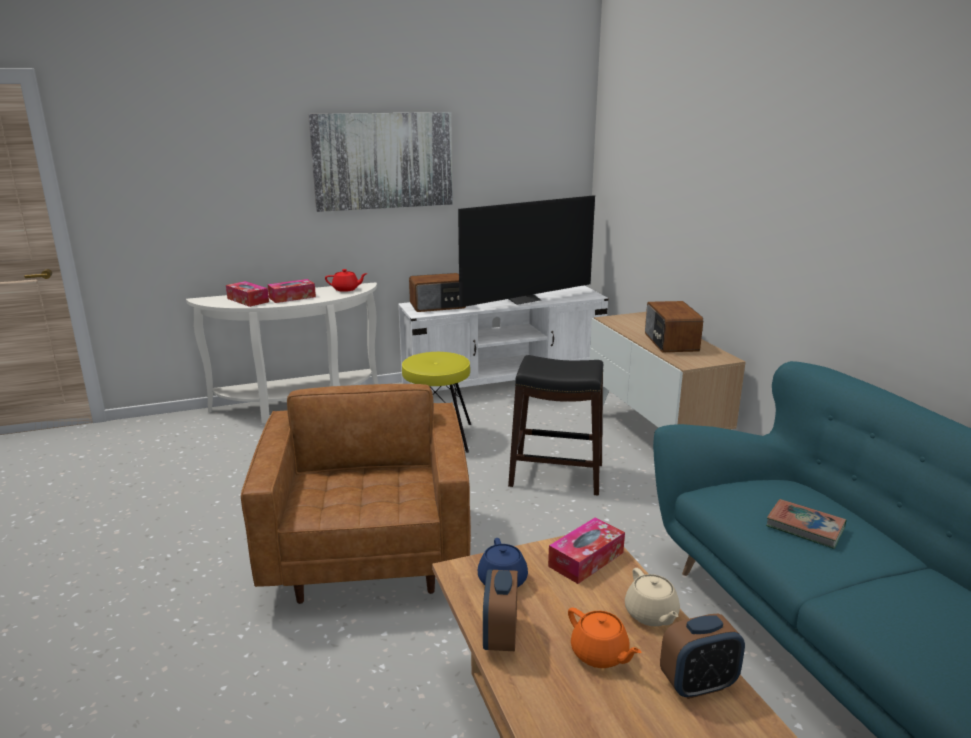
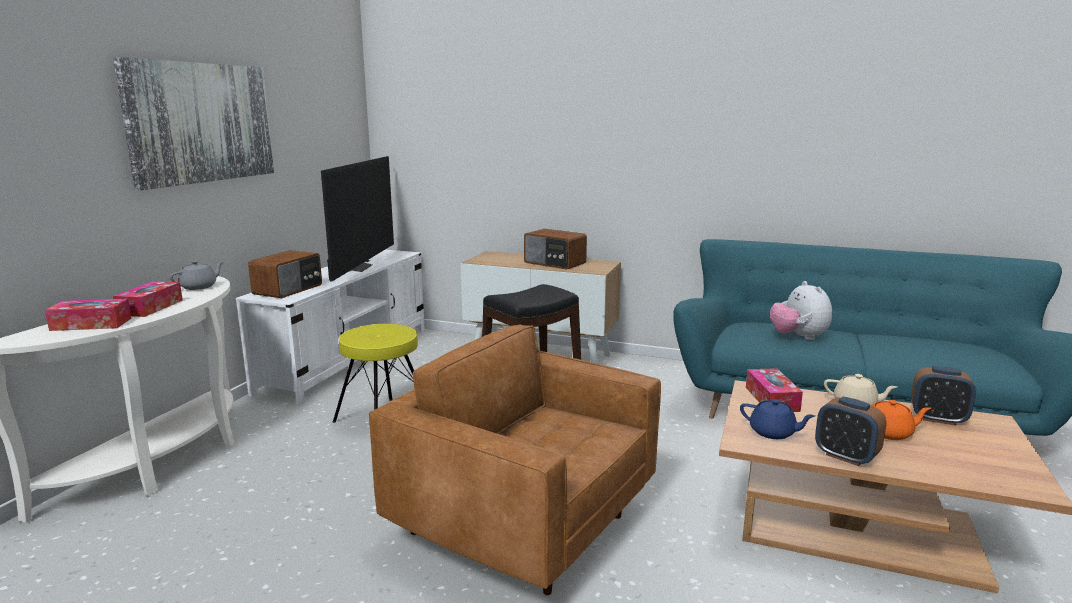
camera: 50 degrees left, 5 degrees down
red teapot [325,269,368,292] -> grey teapot [169,261,224,290]
alarm clock [660,613,745,699] -> alarm clock turned 90 degrees clockwise [911,366,976,425]
book [766,499,846,549] -> plush toy [770,281,832,340]

